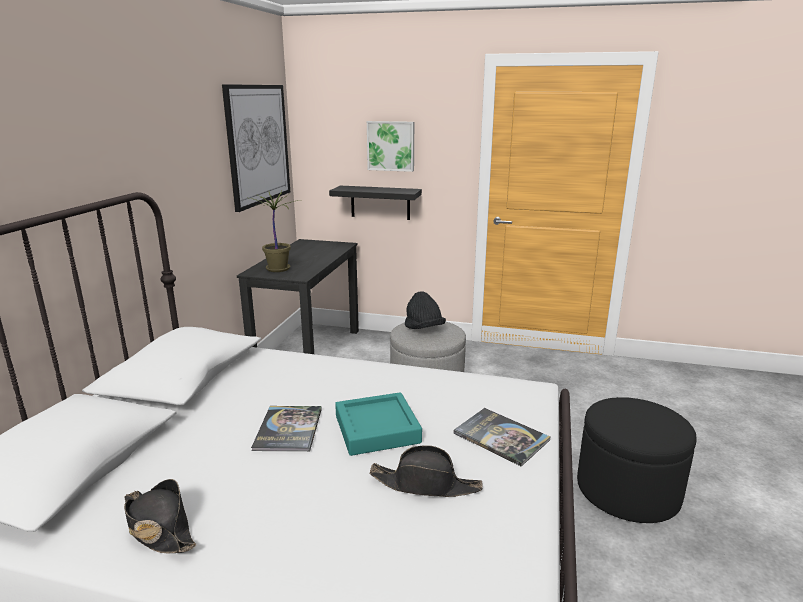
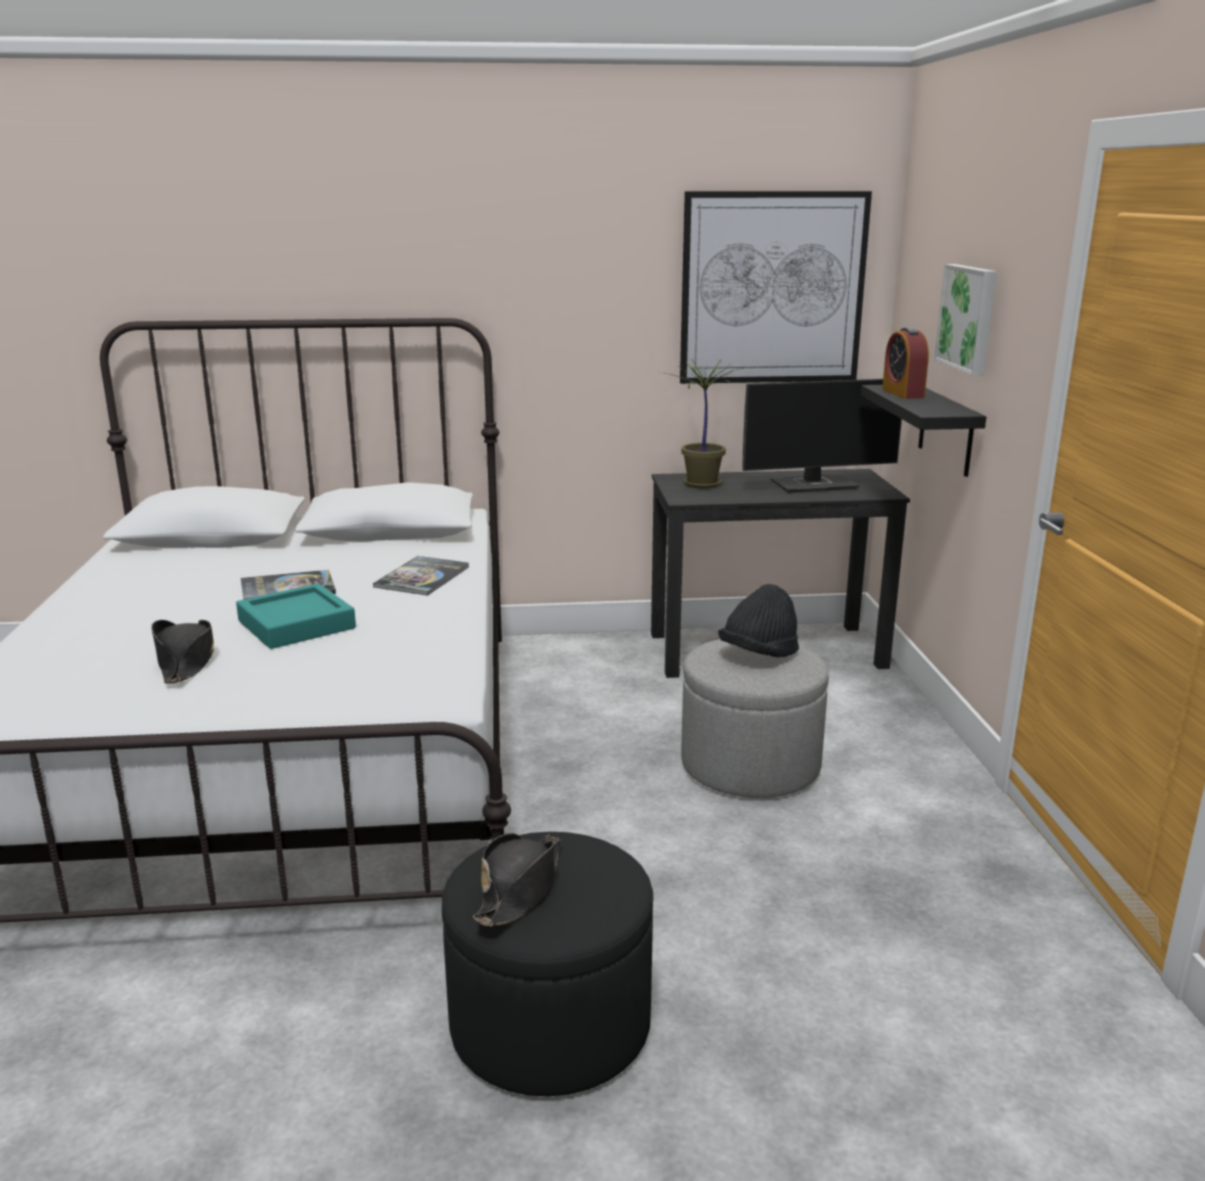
camera: 70 degrees right, 0 degrees up
black hat [124,479,196,553] -> black hat moved to [473,833,562,926]
book [453,408,550,466] -> book moved to [373,556,469,595]
none -> monitor [742,379,902,493]
none -> alarm clock [882,327,929,399]

